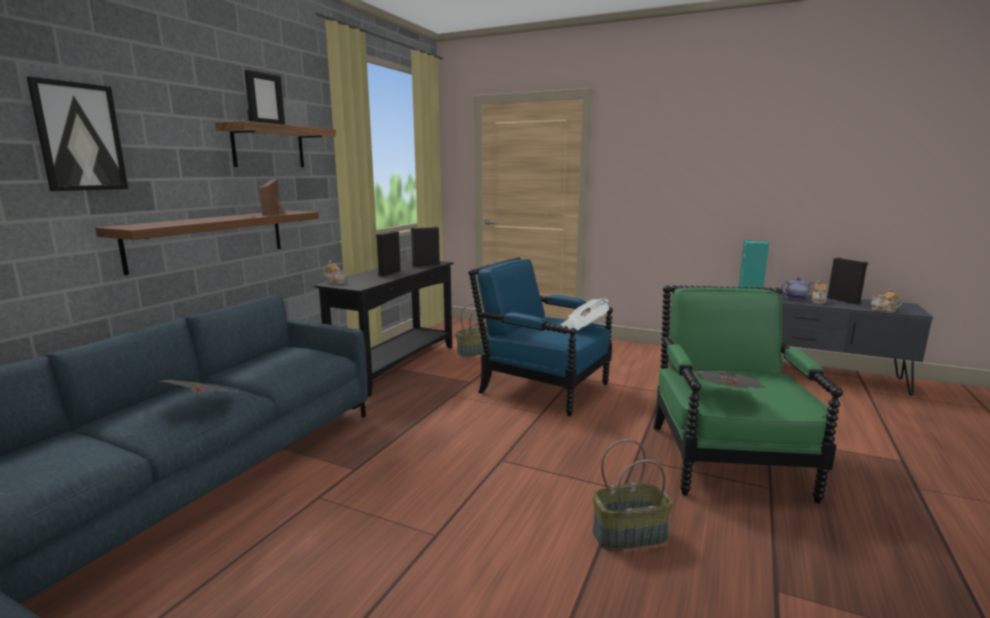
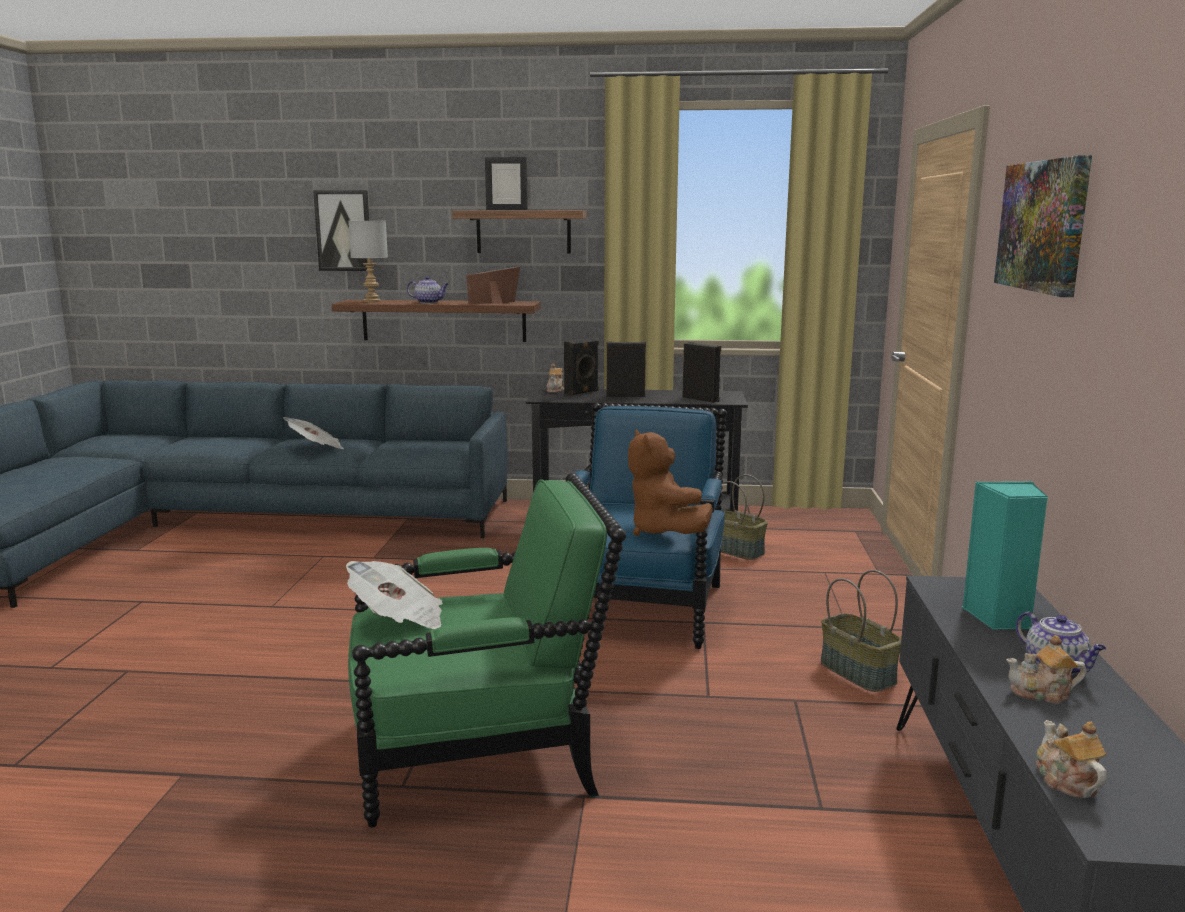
camera: 70 degrees right, 0 degrees up
newspaper [560,298,609,330] -> brown plush toy [628,429,713,536]
basket [593,439,673,550] -> basket moved to [821,570,901,692]
black speaker [827,257,868,304] -> black speaker moved to [564,338,598,396]
none -> grey table lamp [348,221,388,302]
none -> teapot [407,276,449,303]
none -> picture [994,155,1092,297]

